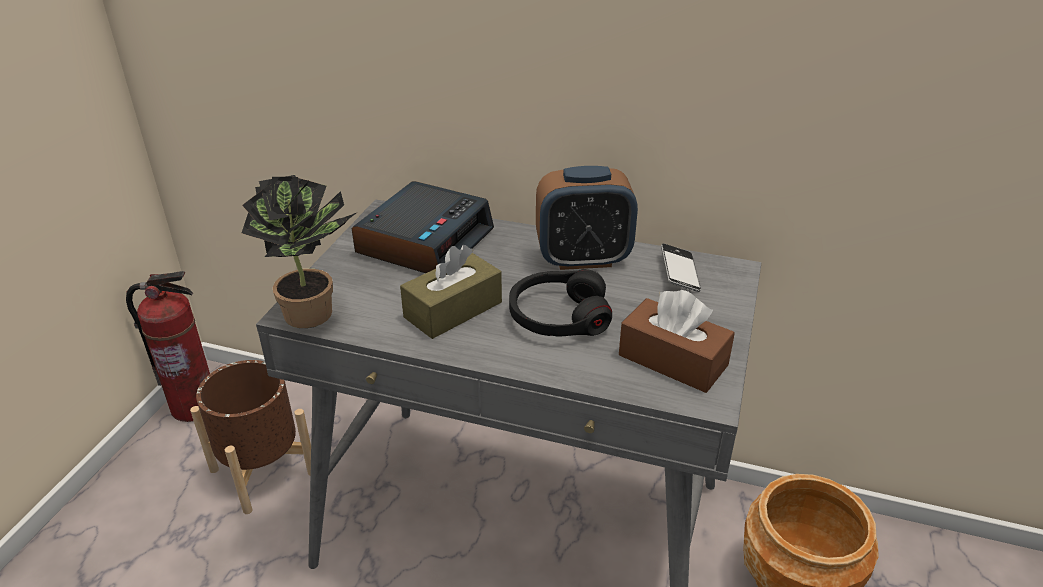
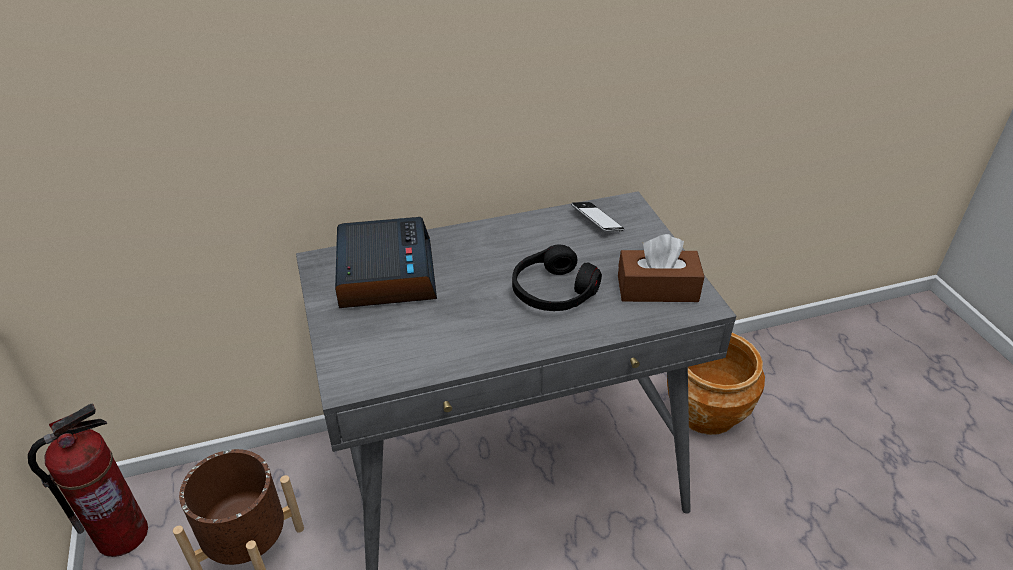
camera: 35 degrees left, 5 degrees up
potted plant [242,175,358,328] -> none
brown tissue box [400,245,502,339] -> none
alarm clock [536,166,638,270] -> none

